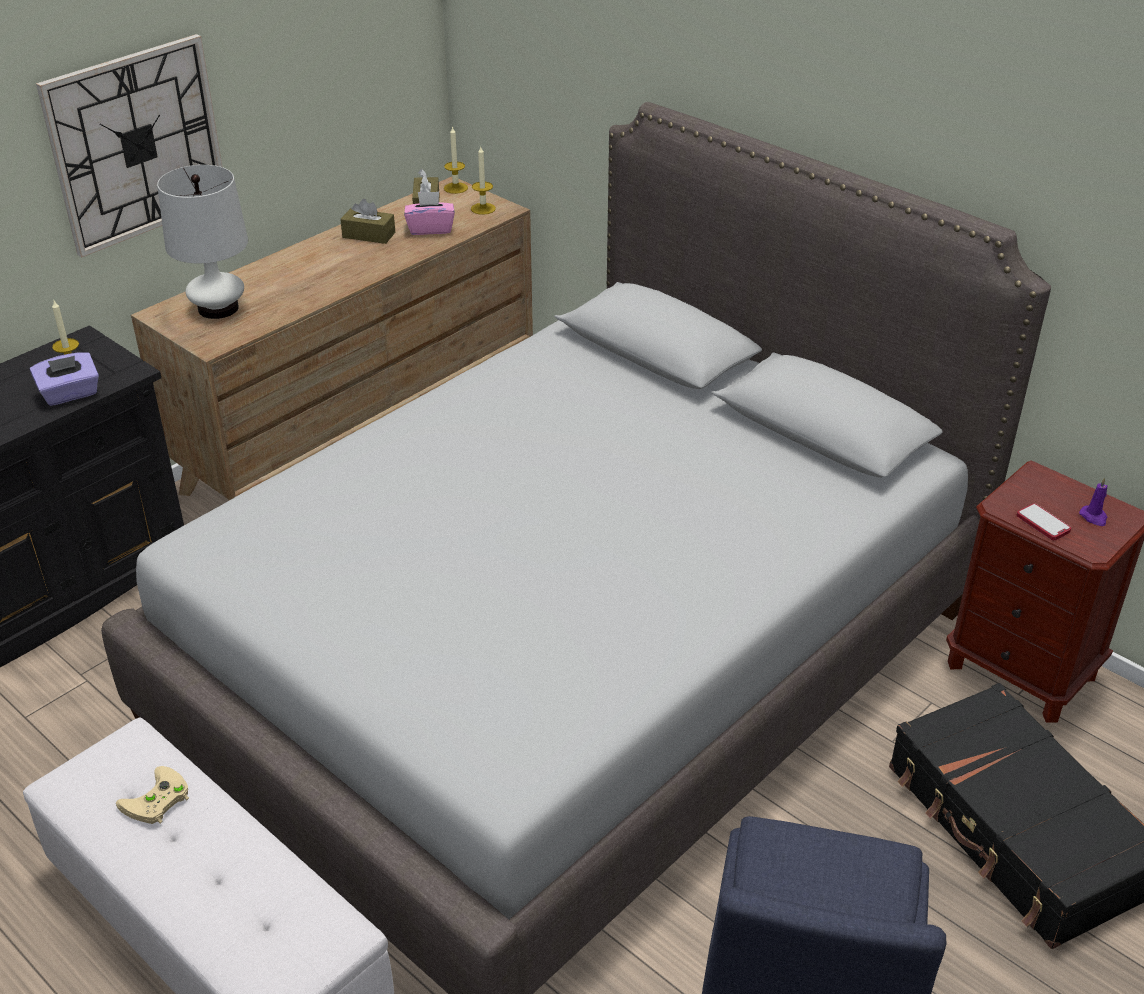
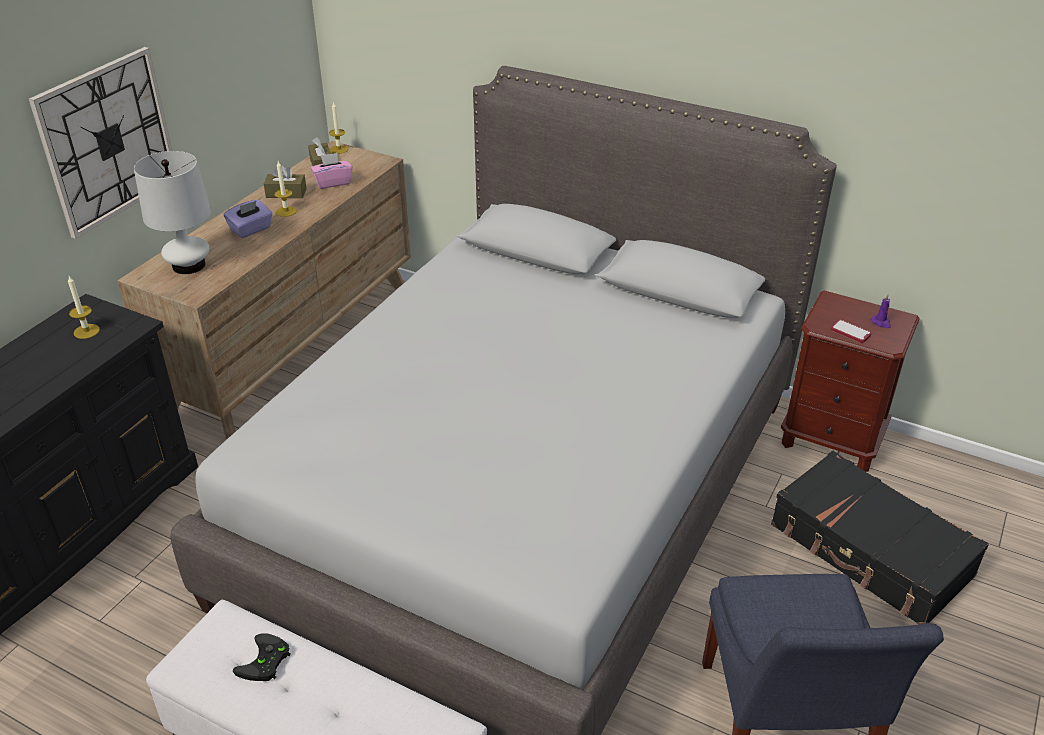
camera: 15 degrees left, 0 degrees up
purple tissue box [30,352,99,406] -> purple tissue box moved to [224,200,273,238]
beige game controller [116,766,189,824] -> black game controller [233,634,291,681]
candle [471,147,496,215] -> candle moved to [274,161,297,217]

